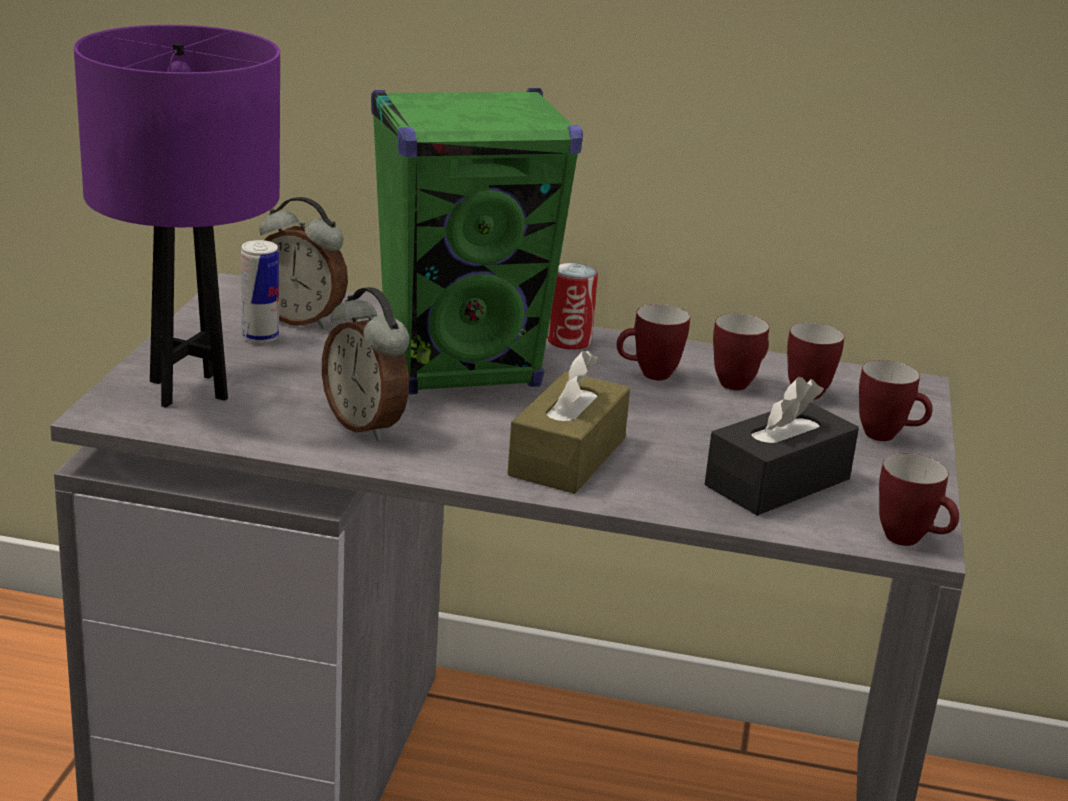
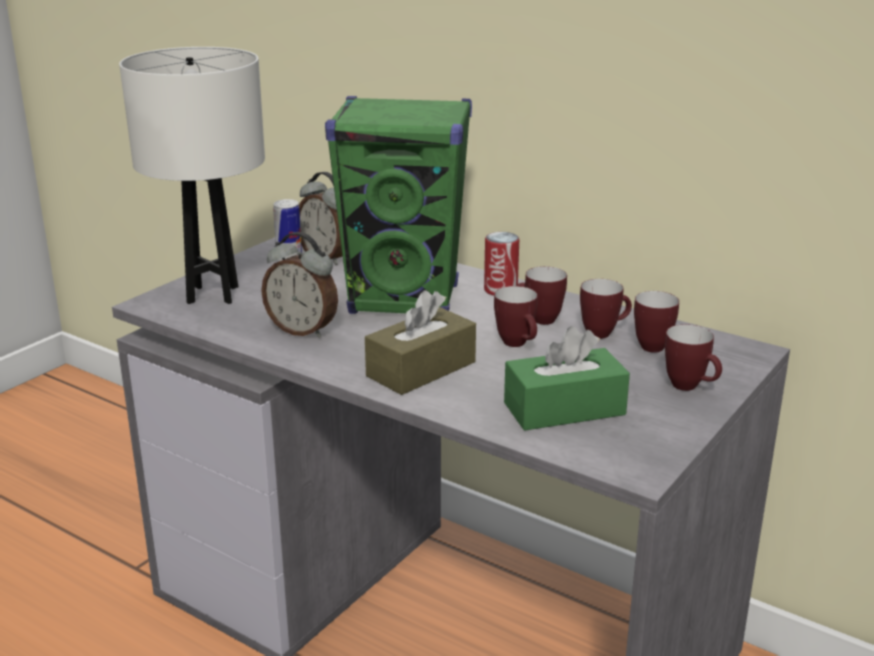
camera: 25 degrees right, 0 degrees up
purple table lamp [74,25,280,407] -> white table lamp [119,47,265,304]
alarm clock [322,287,409,441] -> alarm clock turned 45 degrees counterclockwise [261,232,338,338]
black tissue box [705,377,859,516] -> green tissue box [504,326,630,431]
mug [879,453,959,546] -> mug moved to [494,286,538,347]

